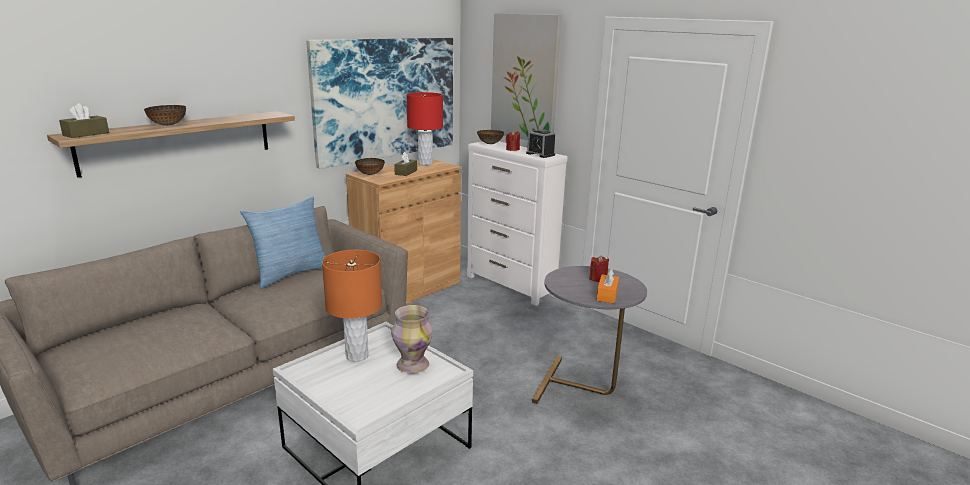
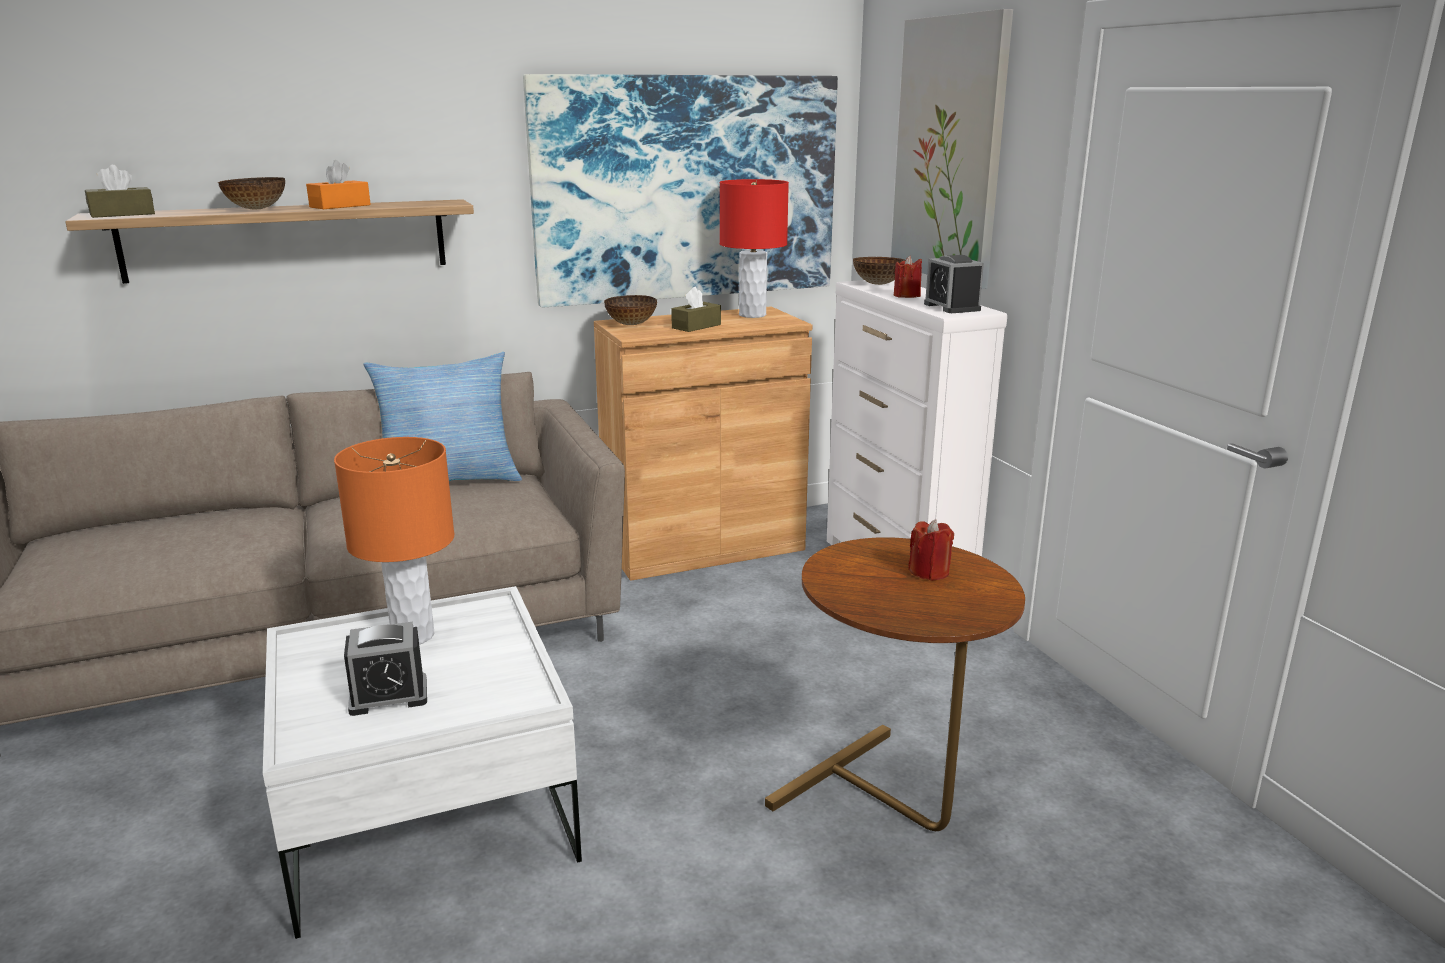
camera: 25 degrees right, 0 degrees up
vase [391,305,433,373] -> none
grey side table [532,266,647,404] -> brown side table [765,537,1025,831]
orange tissue box [596,269,619,304] -> orange tissue box moved to [306,160,371,209]
none -> alarm clock [344,622,427,716]

